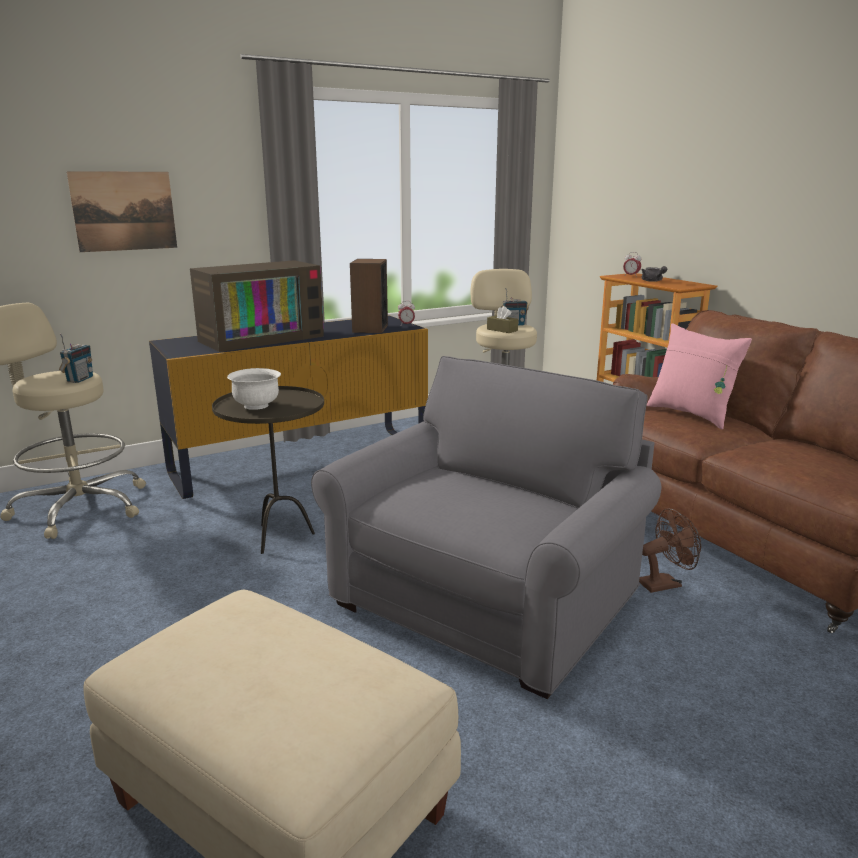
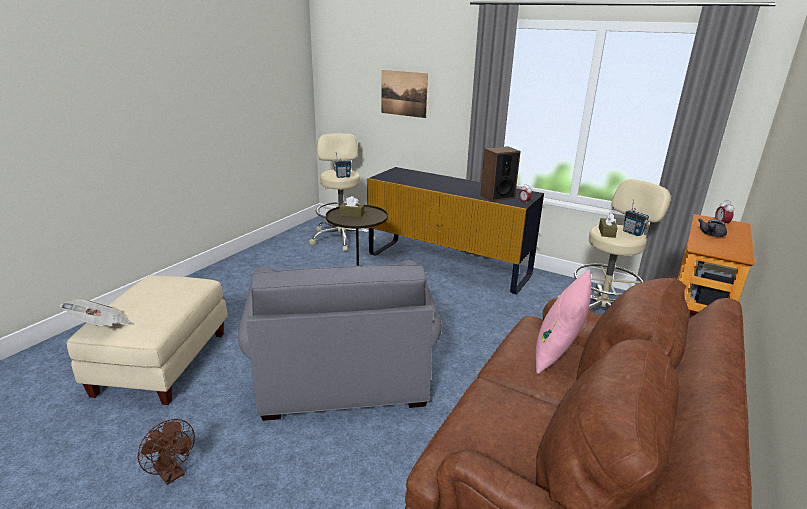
camera: 60 degrees right, 5 degrees up
television [190,260,324,352] -> none
white bowl [227,368,281,410] -> brown tissue box [339,196,364,218]
grey armchair [311,356,661,699] -> grey armchair turned 75 degrees clockwise [238,260,442,421]
brown fan [639,508,701,593] -> brown fan moved to [138,419,195,485]
none -> newspaper [59,299,131,326]

